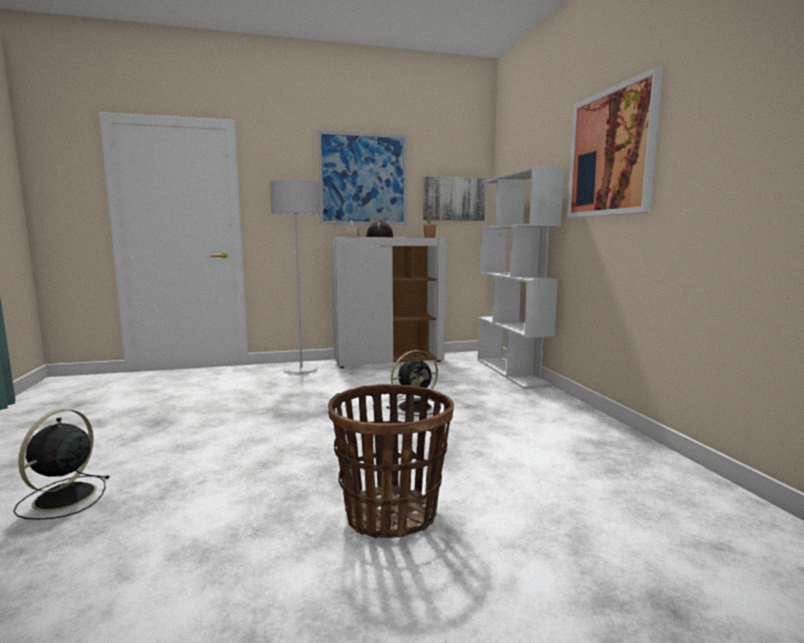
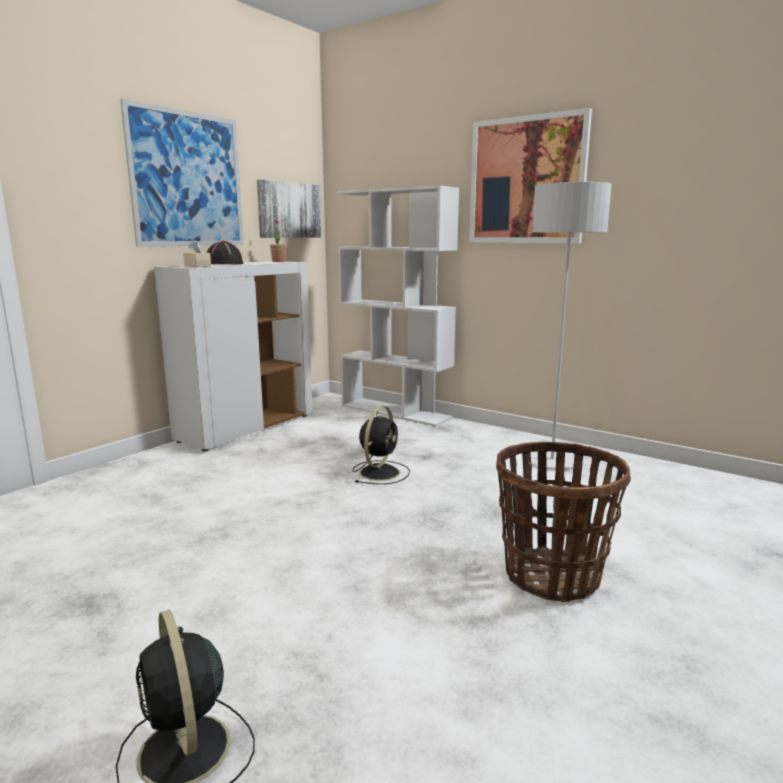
camera: 40 degrees left, 5 degrees up
grey floor lamp [270,179,320,374] -> grey floor lamp moved to [531,182,612,469]

